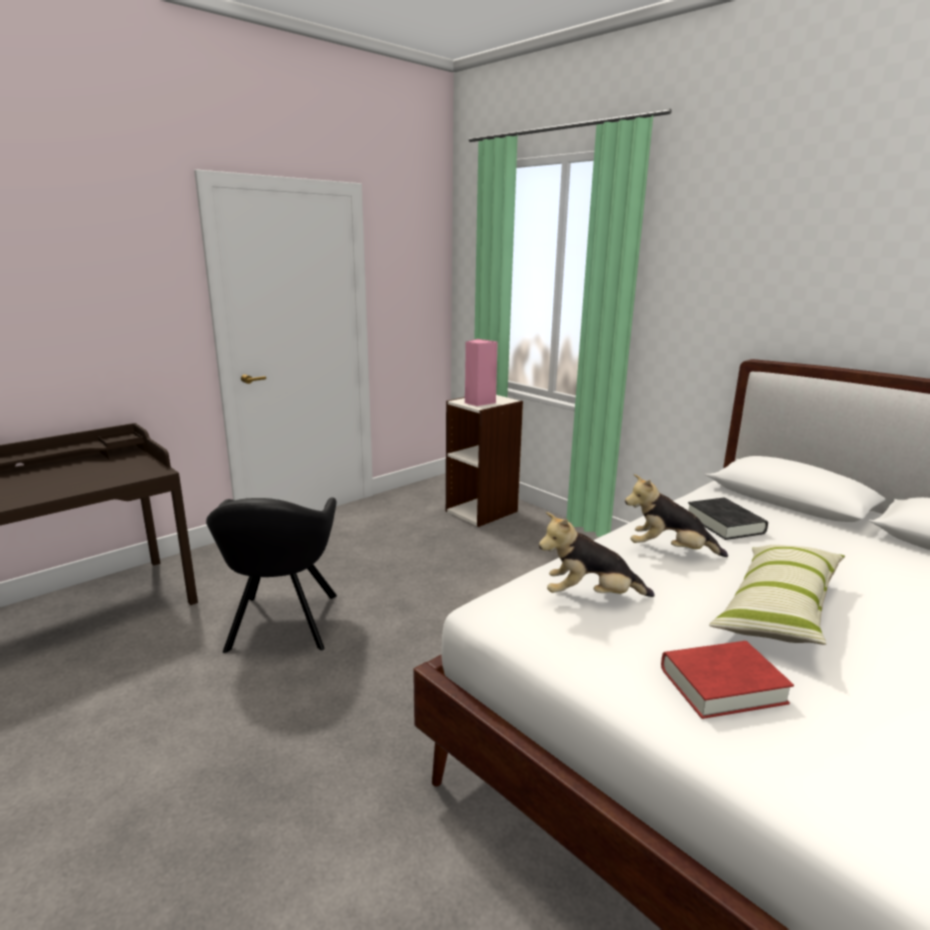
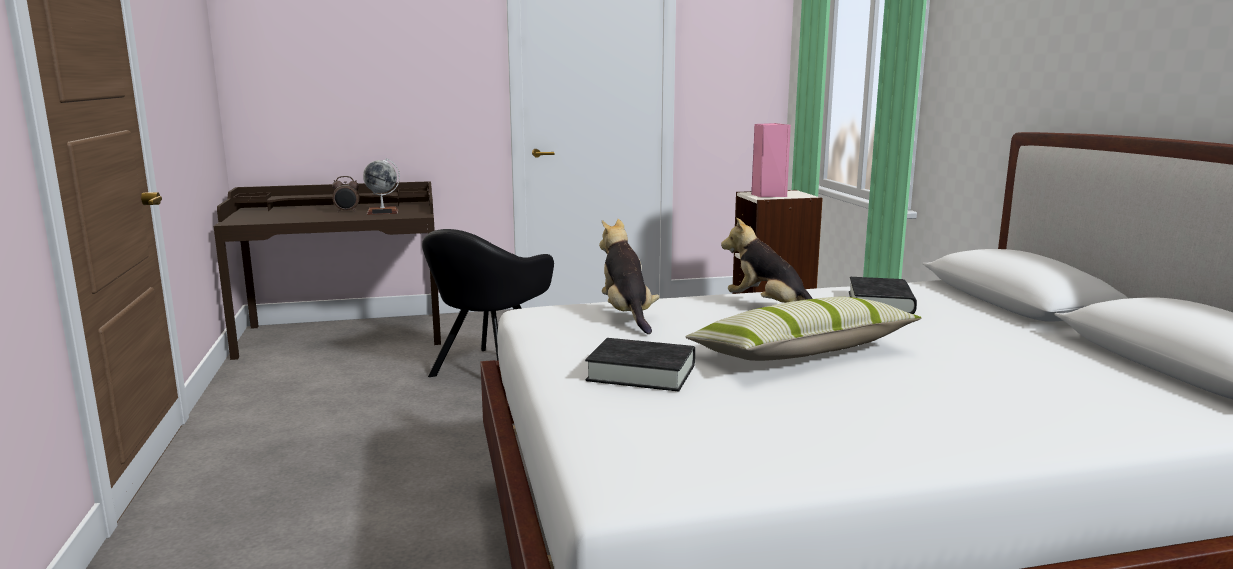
camera: 30 degrees right, 5 degrees down
plush toy [539,512,655,597] -> plush toy turned 45 degrees clockwise [599,219,659,334]
red book [661,641,794,719] -> black book [585,338,695,392]
none -> alarm clock [332,176,360,212]
none -> globe [363,158,400,215]

